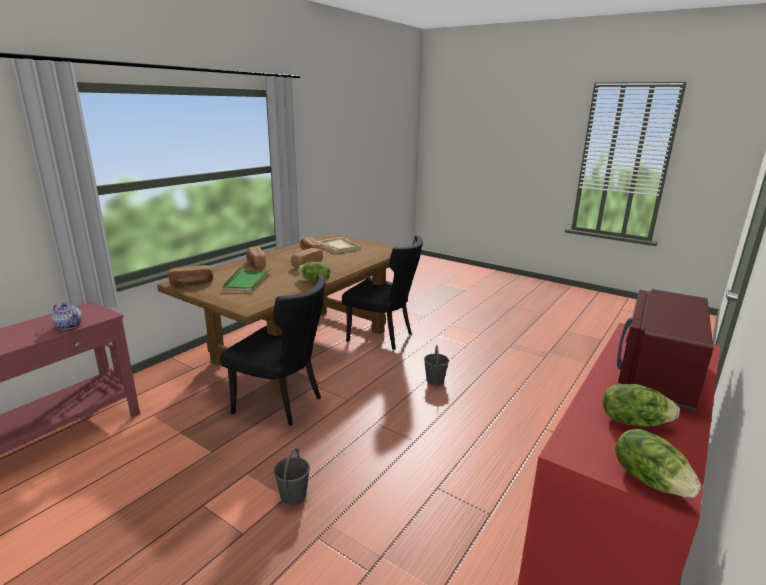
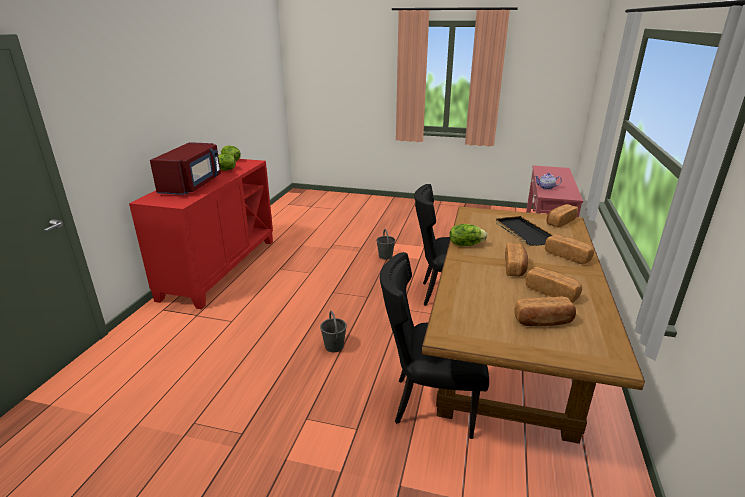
camera: 160 degrees right, 5 degrees up
green tray [222,266,271,292] -> black tray [495,216,552,246]
beige tray [318,237,361,253] -> bread [514,297,576,326]

